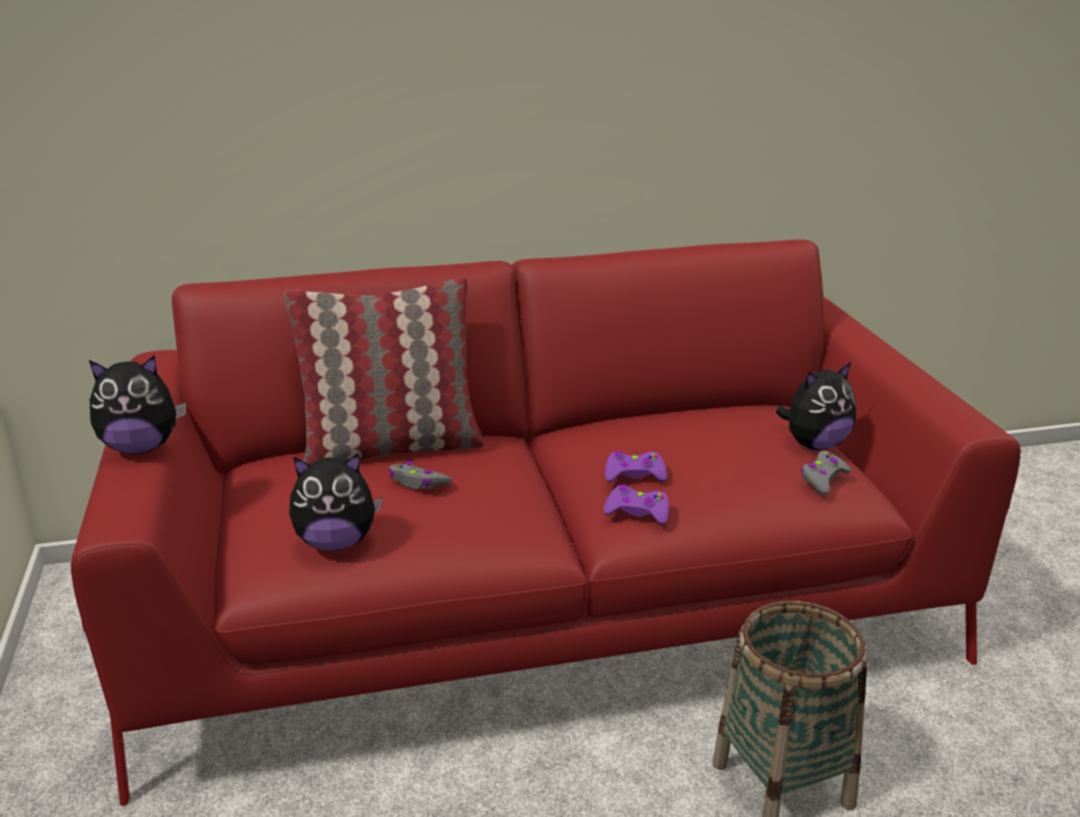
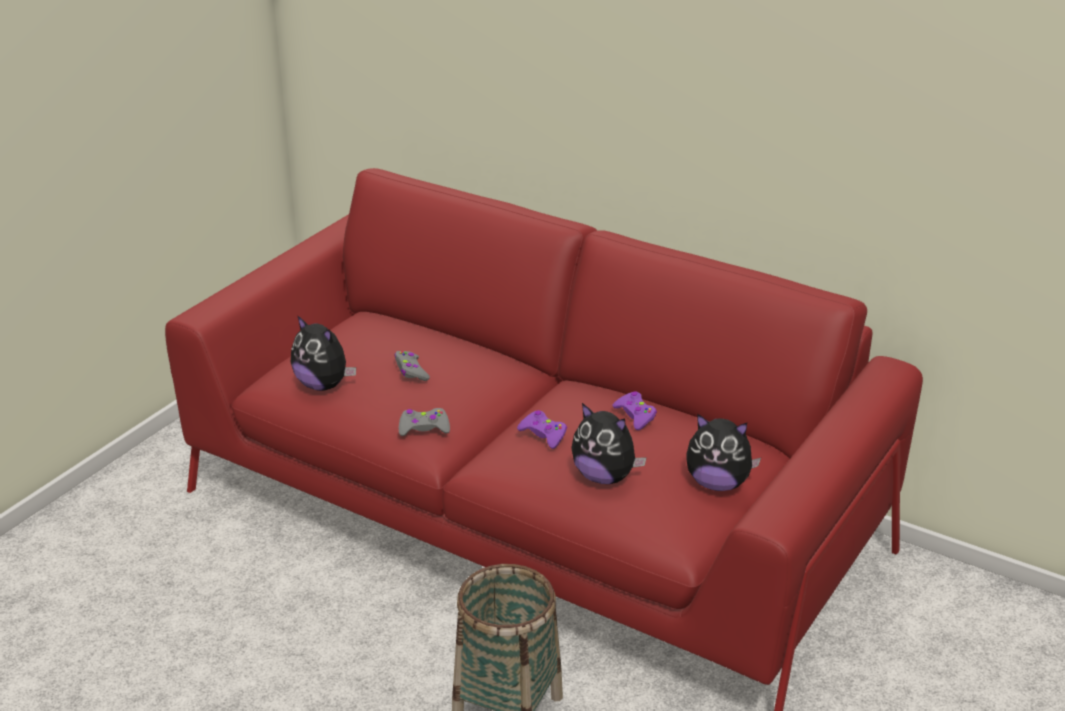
camera: 45 degrees right, 5 degrees up
plush toy [89,356,186,454] -> plush toy moved to [571,403,647,484]
pillow [284,276,484,465] -> none
purple game controller [603,485,669,525] -> purple game controller moved to [612,392,657,430]
grey game controller [801,451,851,494] -> grey game controller moved to [399,408,450,436]

